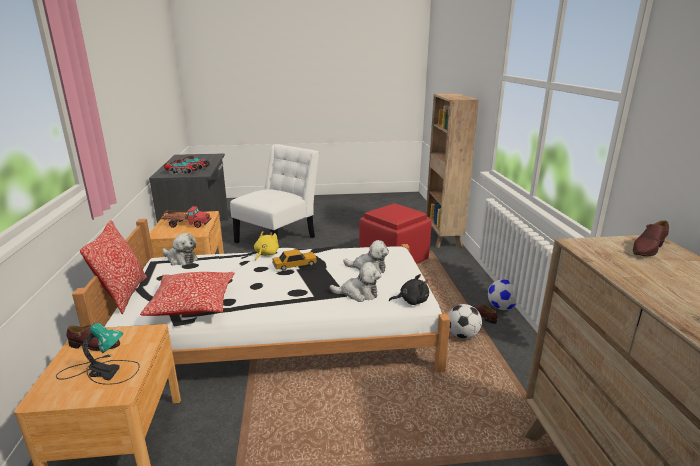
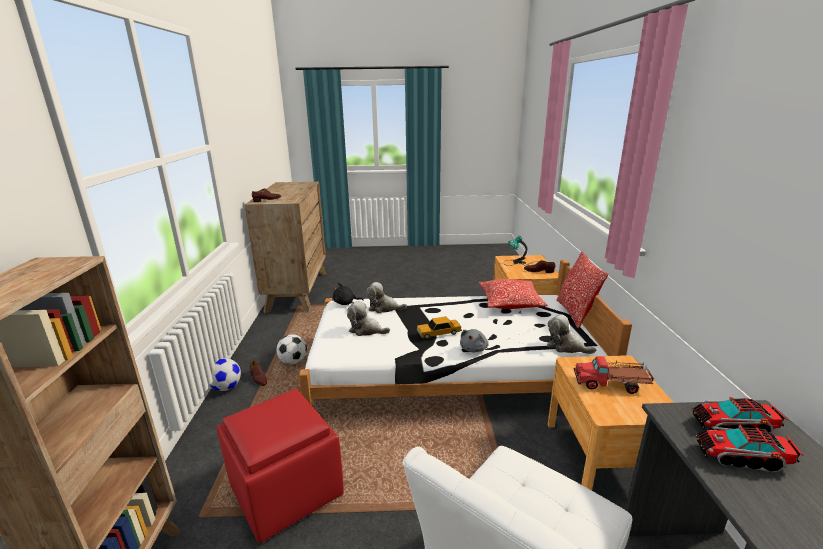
camera: 175 degrees left, 0 degrees up
yellow plush toy [254,231,279,260] -> grey plush toy [460,329,489,352]

